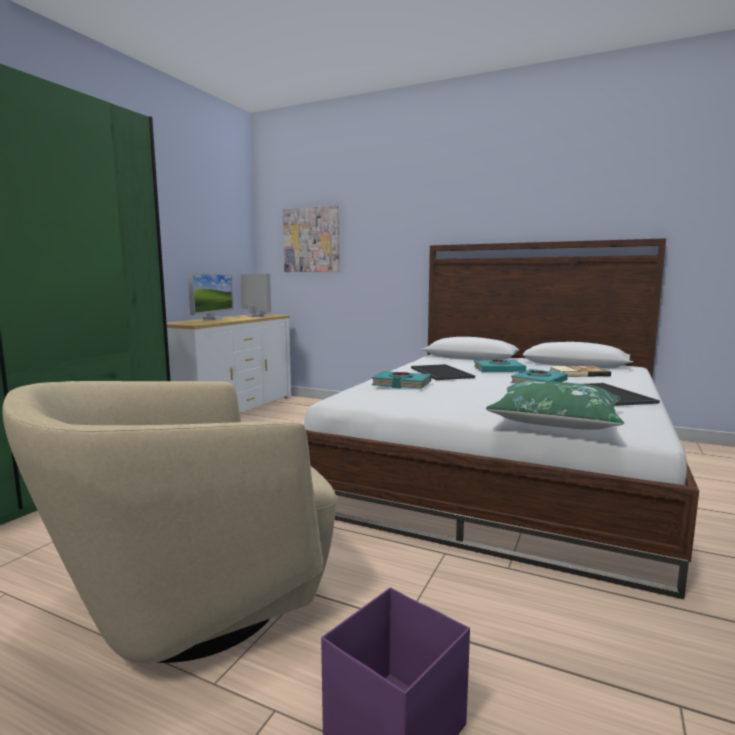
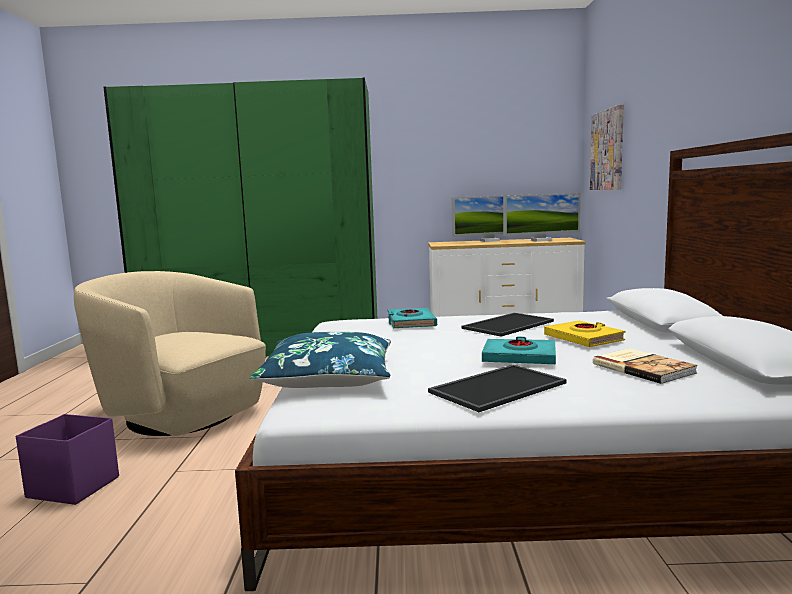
camera: 65 degrees right, 0 degrees up
monitor [240,274,271,317] -> monitor turned 45 degrees clockwise [503,193,581,242]
turquoise book [474,358,526,372] -> yellow book [544,321,626,347]
green pillow [486,380,624,430] -> blue pillow [250,332,391,388]

